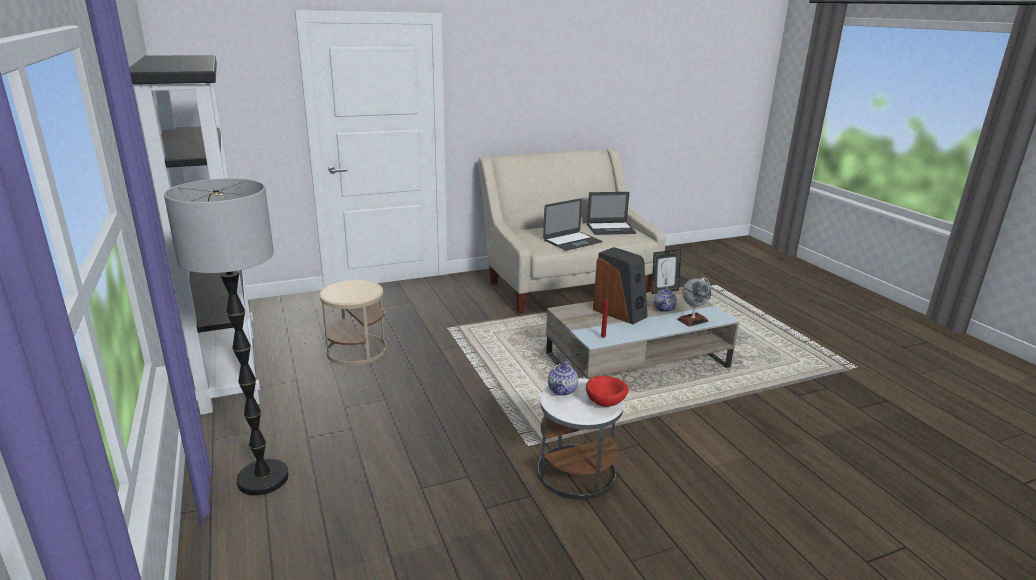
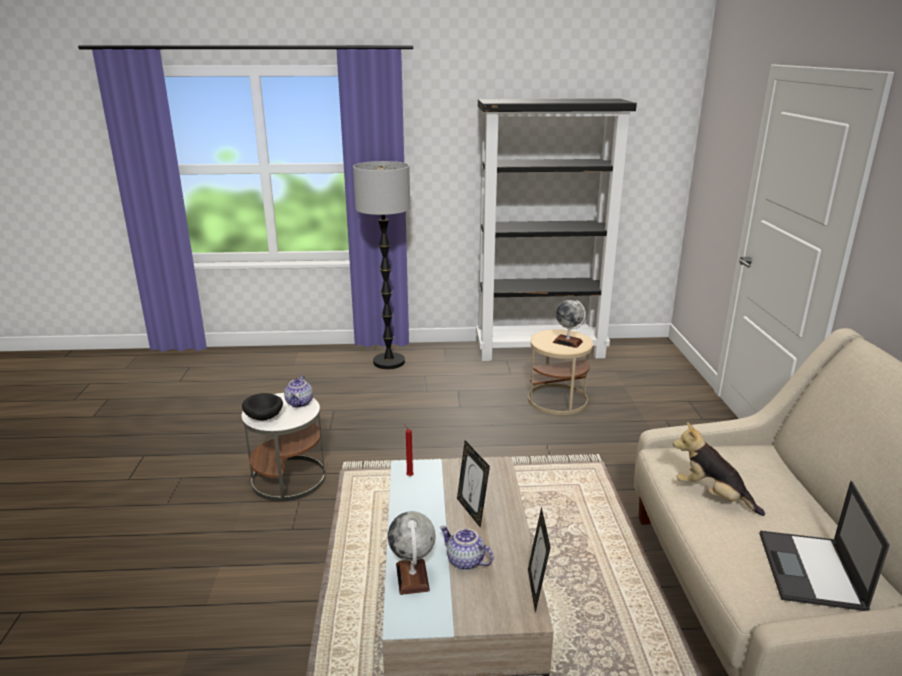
camera: 110 degrees right, 0 degrees up
laptop [543,198,602,251] -> plush toy [673,422,765,516]
teapot [548,359,578,396] -> teapot turned 120 degrees counterclockwise [284,375,313,408]
red bowl [586,376,628,407] -> black bowl [242,393,283,421]
speaker [593,247,648,324] -> picture frame [457,440,490,528]
none -> globe [553,300,586,348]

